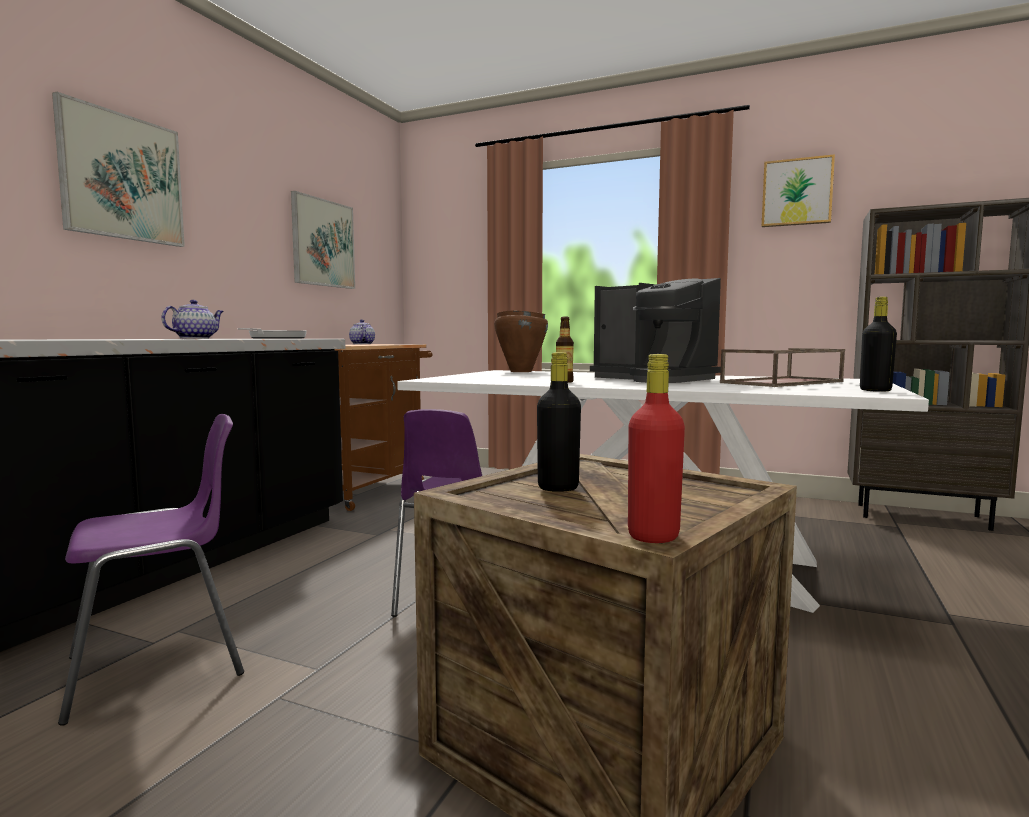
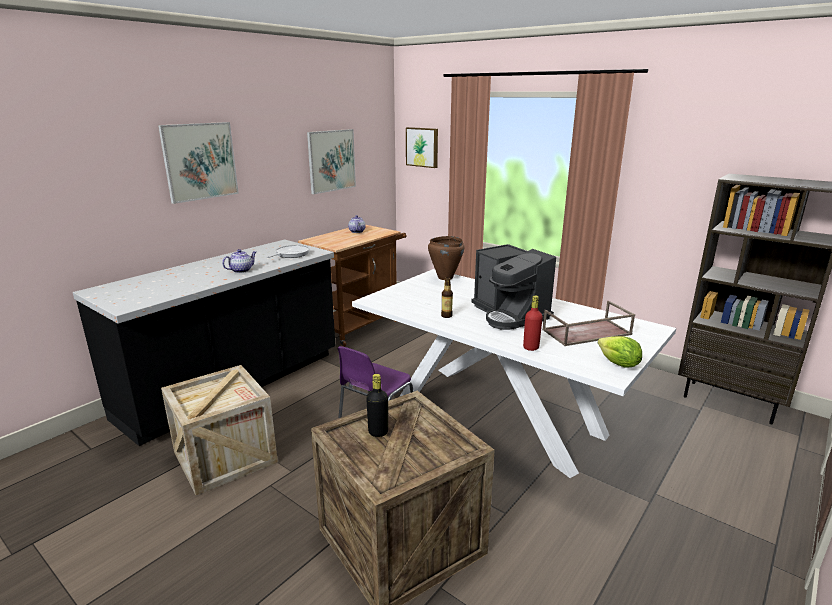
camera: 15 degrees right, 15 degrees up
purple chair [58,414,244,726] -> crate [161,365,278,495]
red bottle [628,354,685,543] -> red bottle moved to [523,295,543,351]
picture [762,154,835,227] -> picture moved to [406,127,438,168]
black bottle [860,297,897,392] -> lettuce [598,336,642,368]

